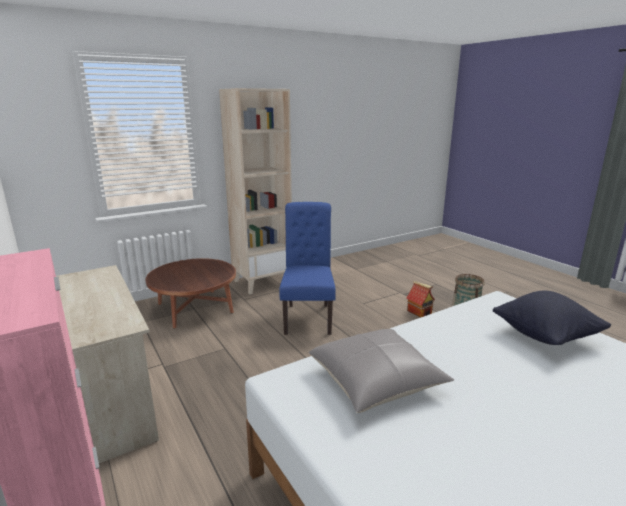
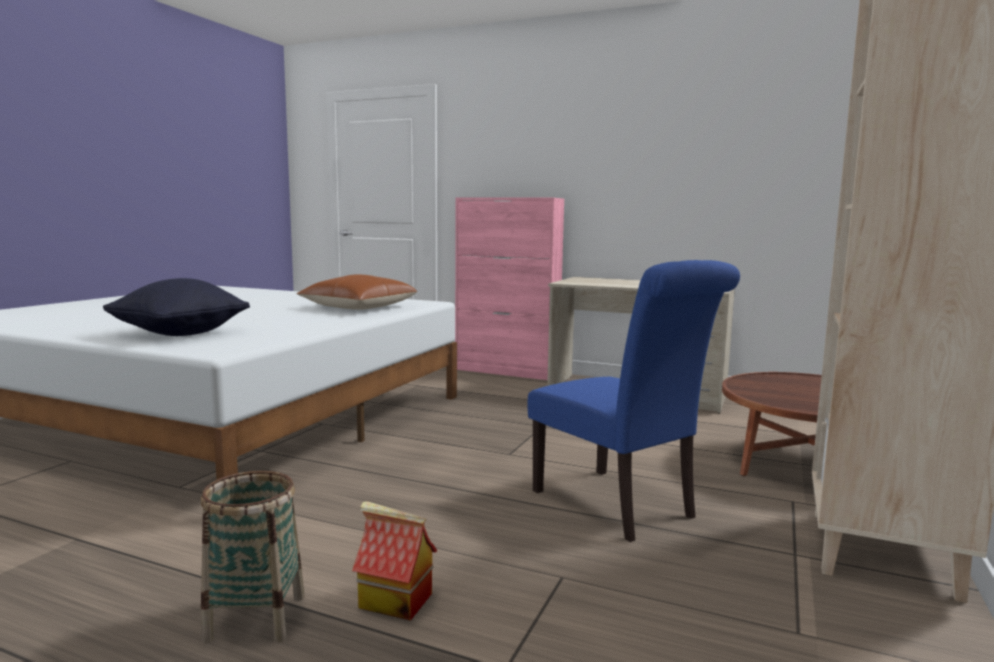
camera: 145 degrees right, 10 degrees down
grey pillow [309,329,454,413] -> brown pillow [296,275,417,310]

